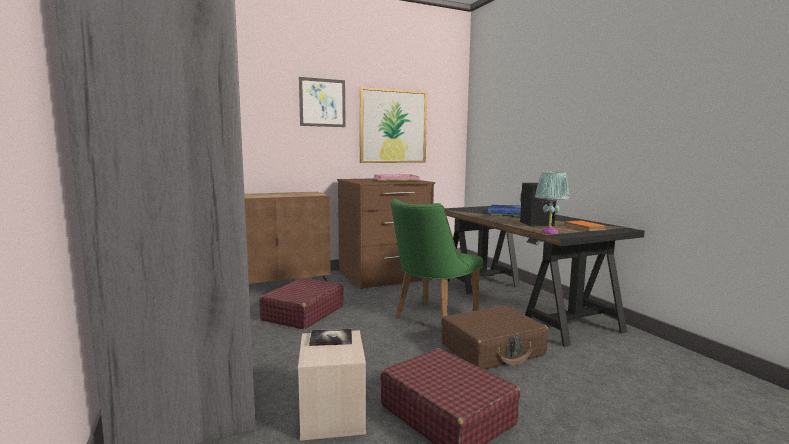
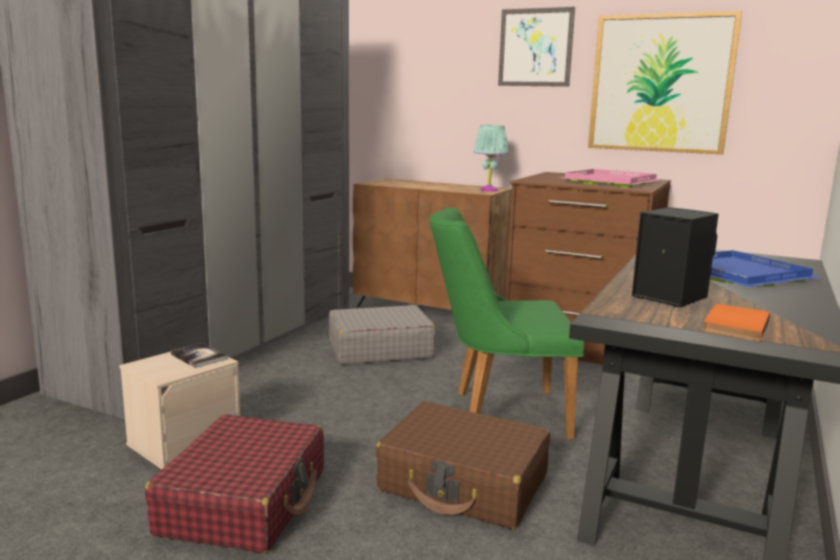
camera: 50 degrees right, 5 degrees up
red suitcase [259,277,344,329] -> grey suitcase [329,305,435,365]
turquoise table lamp [535,172,570,234] -> turquoise table lamp moved to [473,125,509,192]

